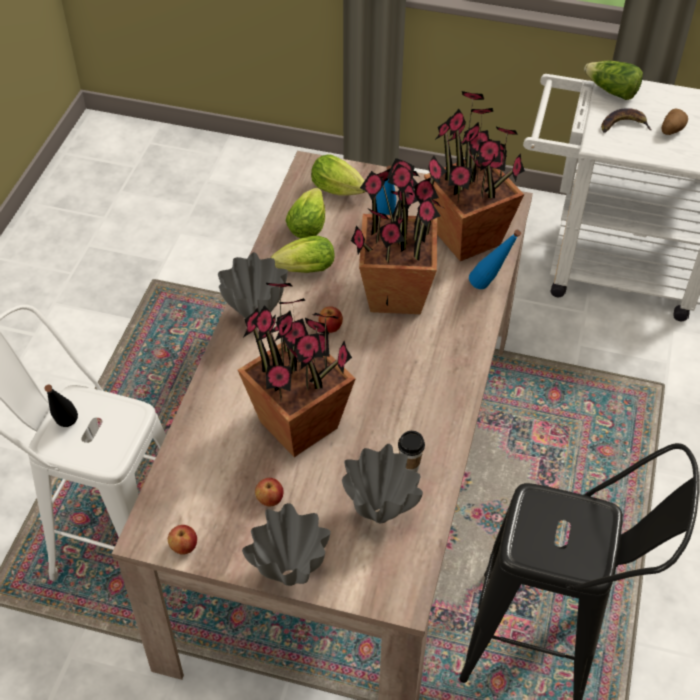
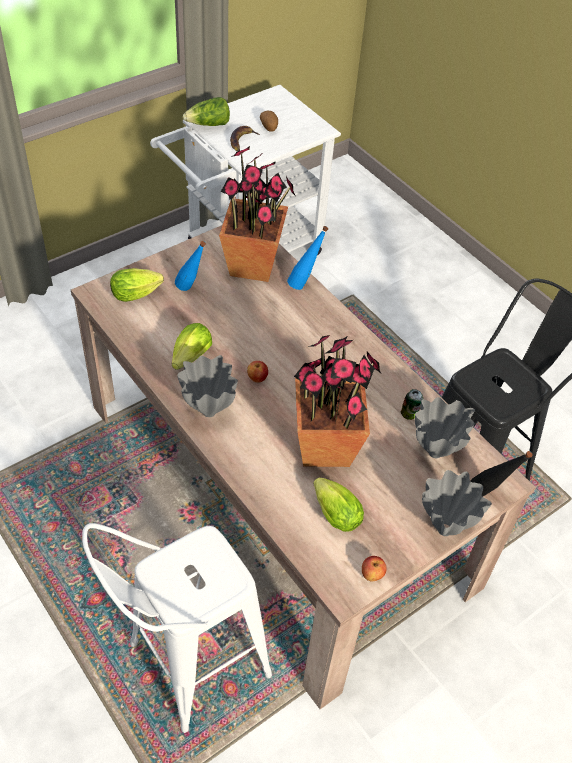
camera: 55 degrees left, 0 degrees up
black bottle [44,385,78,427] -> black bottle moved to [471,451,533,497]
apple [255,478,284,507] -> none
lettuce [285,188,325,238] -> lettuce moved to [313,477,364,532]
potted plant [351,155,447,314] -> none
cup [398,431,425,472] -> can [401,389,423,420]

